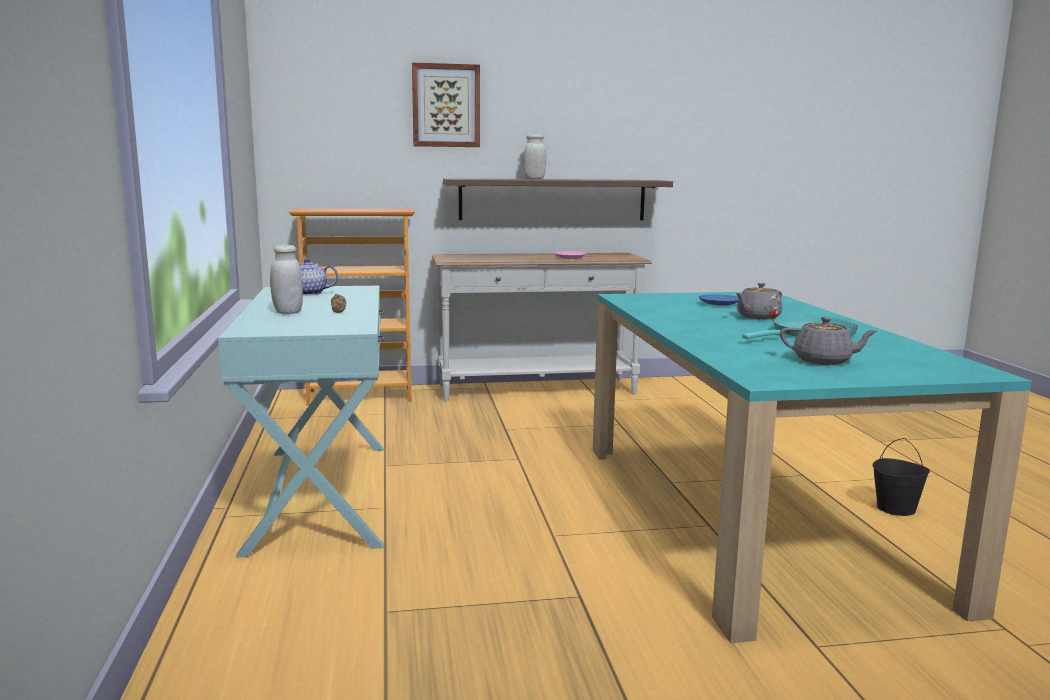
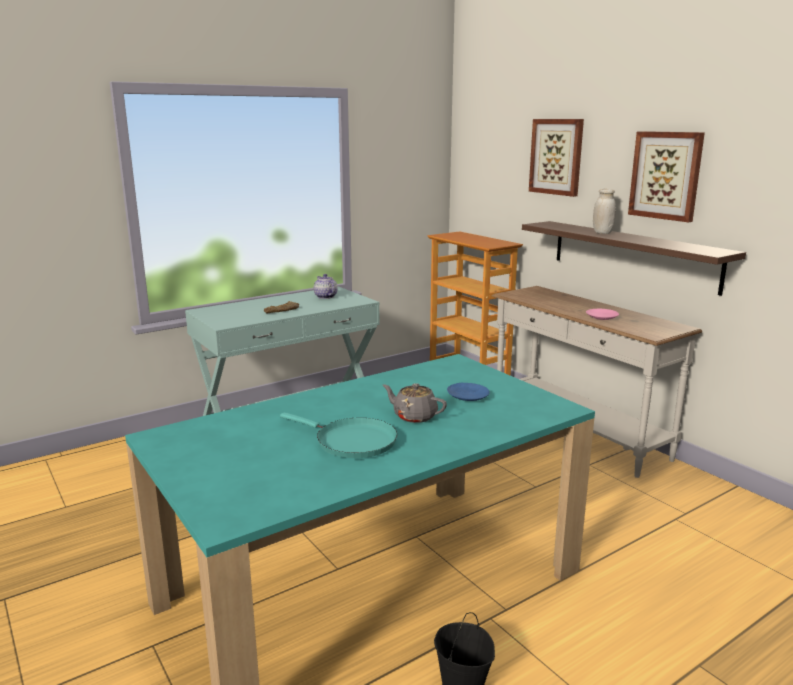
camera: 65 degrees right, 5 degrees up
white jar [270,245,303,314] -> none
grey teapot [780,317,878,365] -> none
none -> picture [628,131,705,222]

